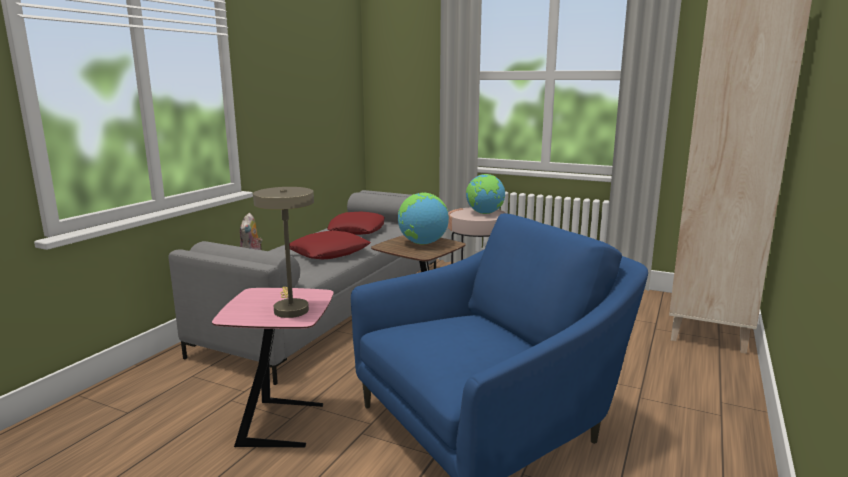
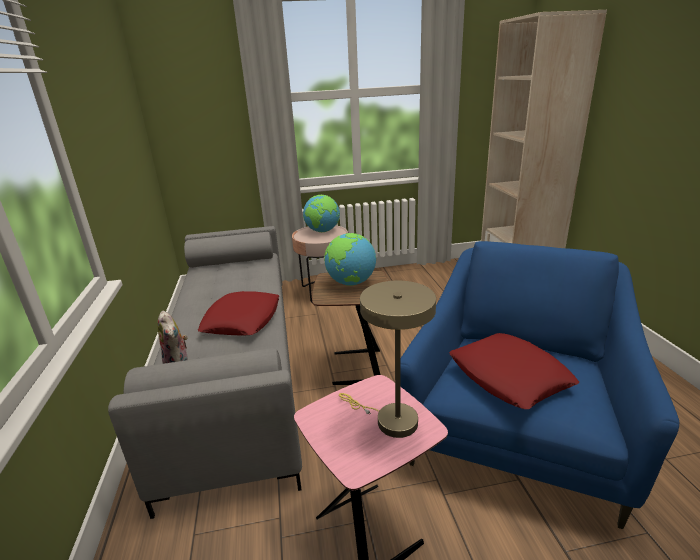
camera: 35 degrees left, 10 degrees up
red pillow [327,212,385,235] -> red pillow moved to [449,333,579,409]

